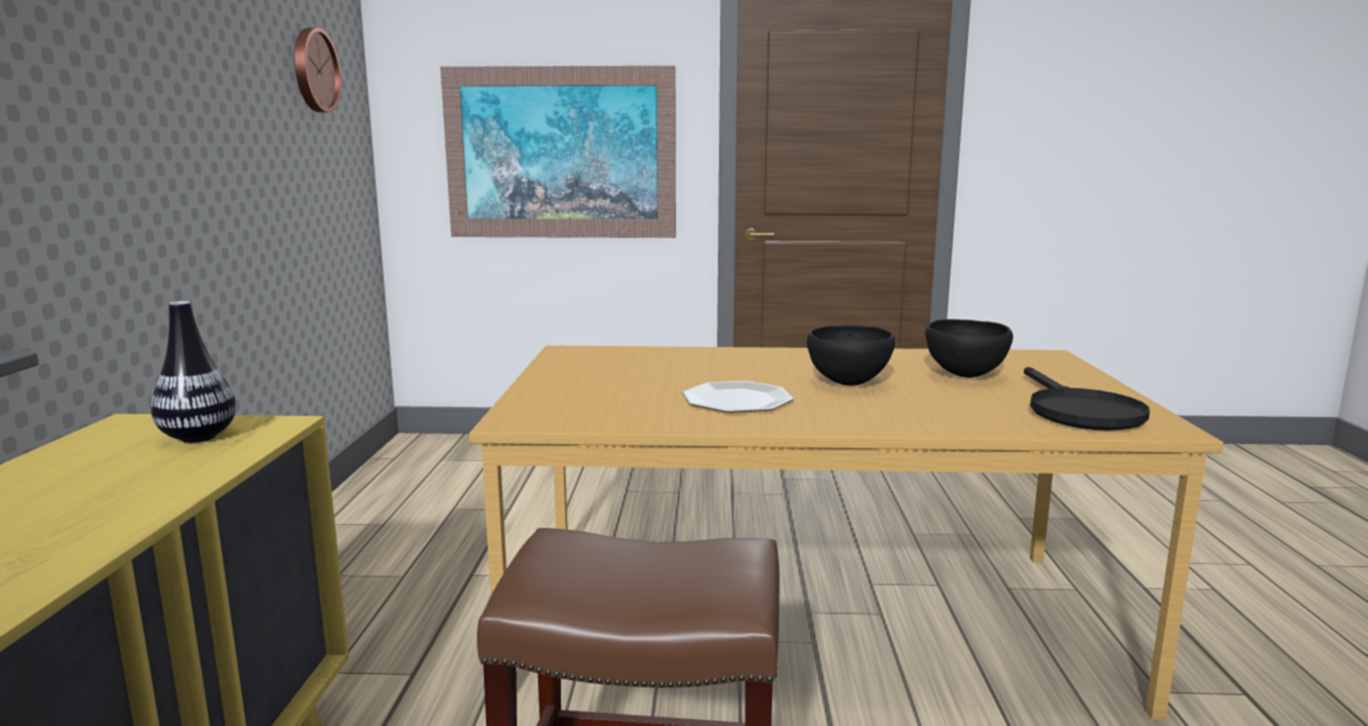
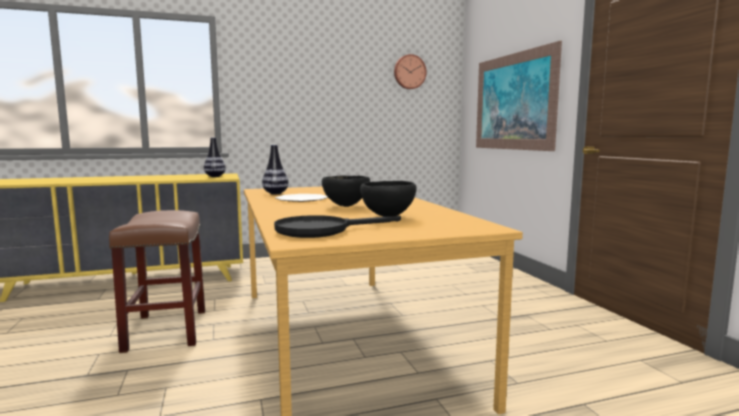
camera: 70 degrees right, 5 degrees down
none -> vase [262,145,289,194]

